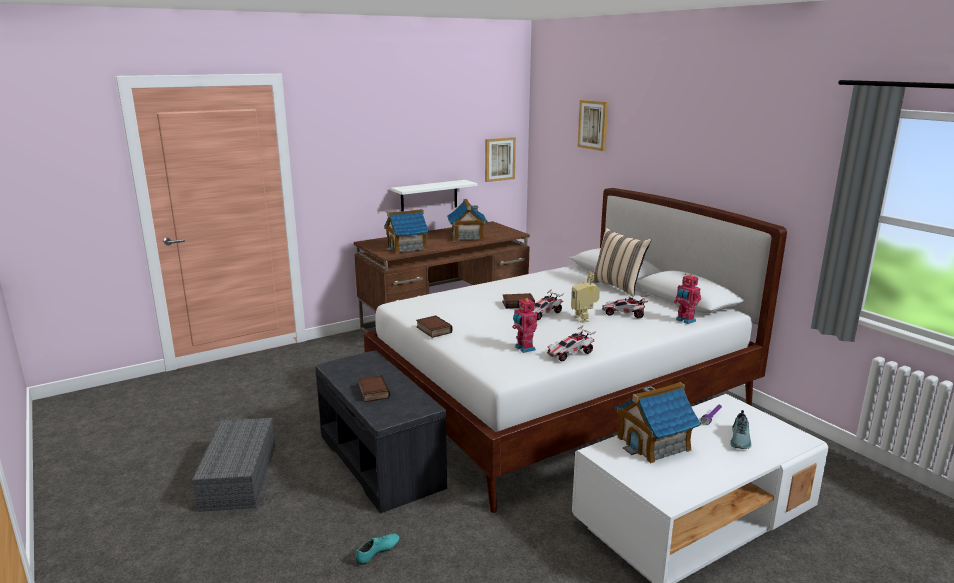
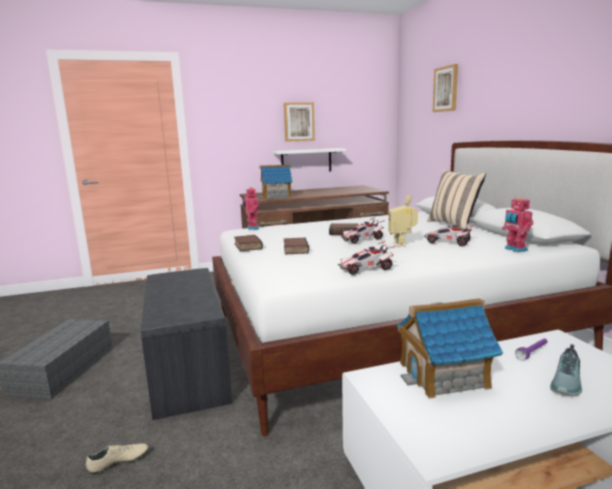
camera: 15 degrees right, 5 degrees down
turquoise shoe [355,534,400,565] -> beige shoe [86,444,148,474]
book [358,375,390,402] -> book moved to [284,237,309,255]
toy house [447,199,488,241] -> none
picture [485,137,516,182] -> picture moved to [284,102,315,142]
toy robot [512,297,537,353] -> toy robot moved to [242,187,259,230]

